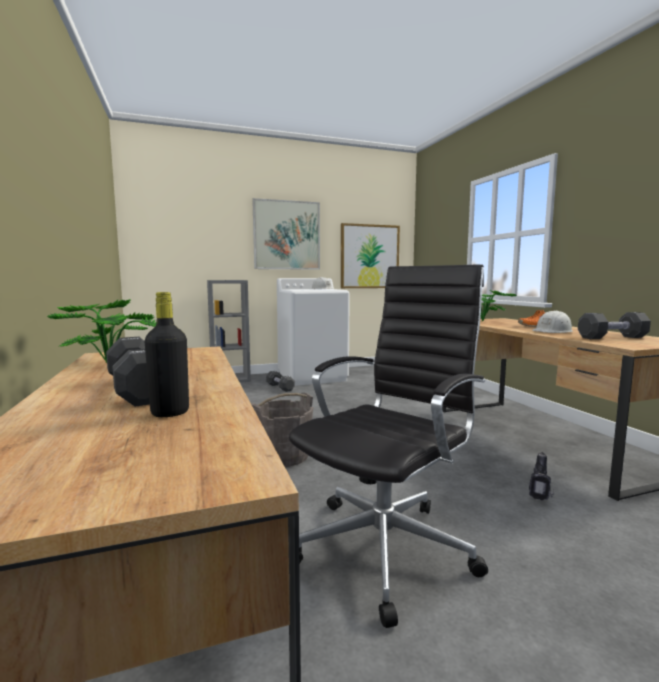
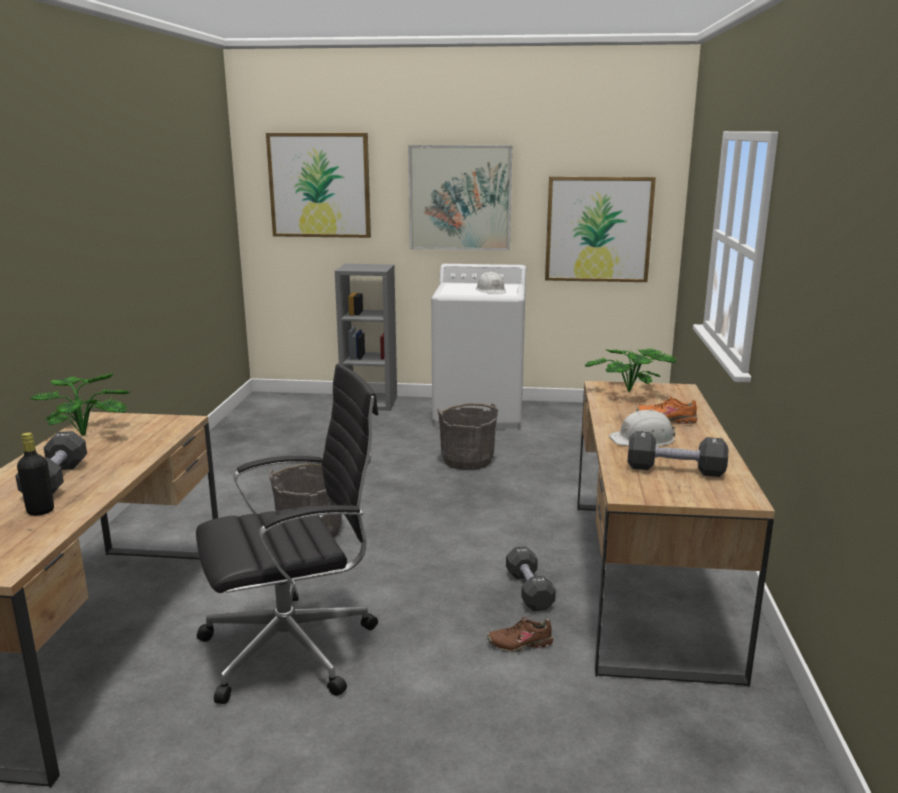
camera: 25 degrees right, 10 degrees up
black dumbbell [266,371,295,392] -> black dumbbell moved to [506,546,556,611]
power drill [529,452,554,501] -> brown shoe [487,616,553,652]
none -> picture [266,133,371,238]
none -> grey bucket [437,403,498,470]

